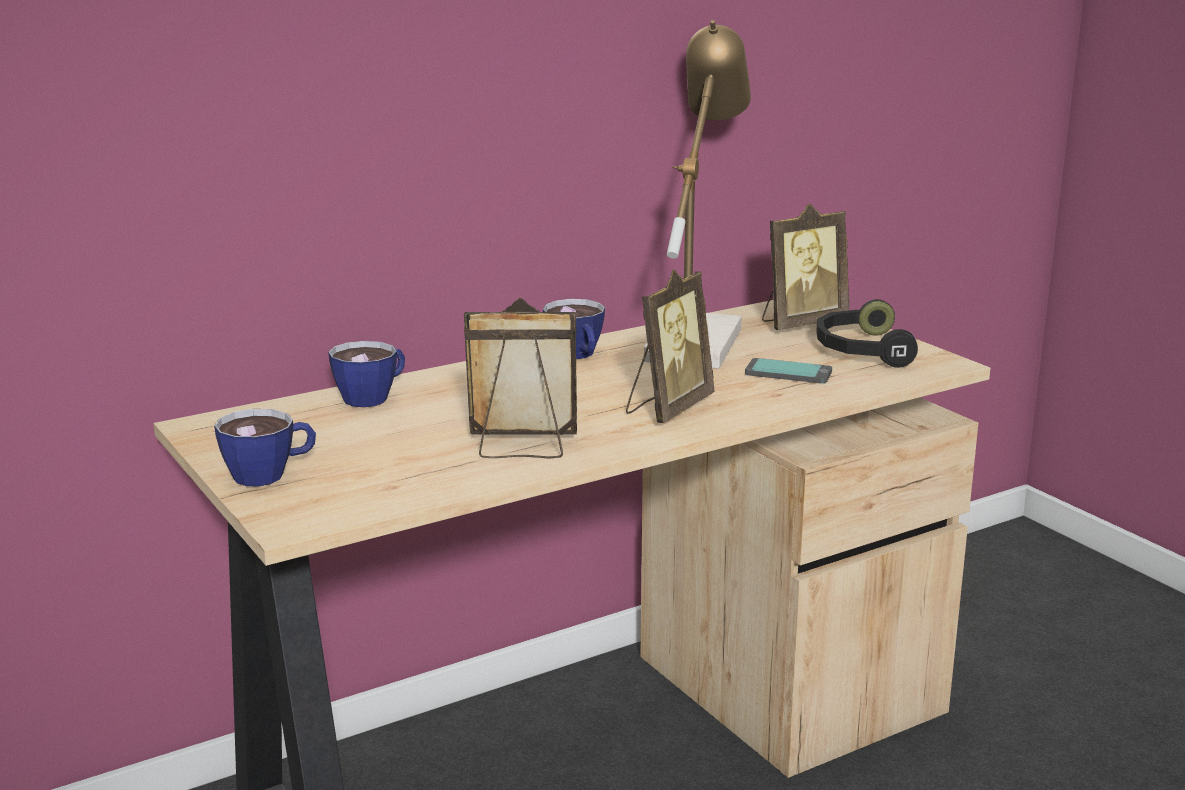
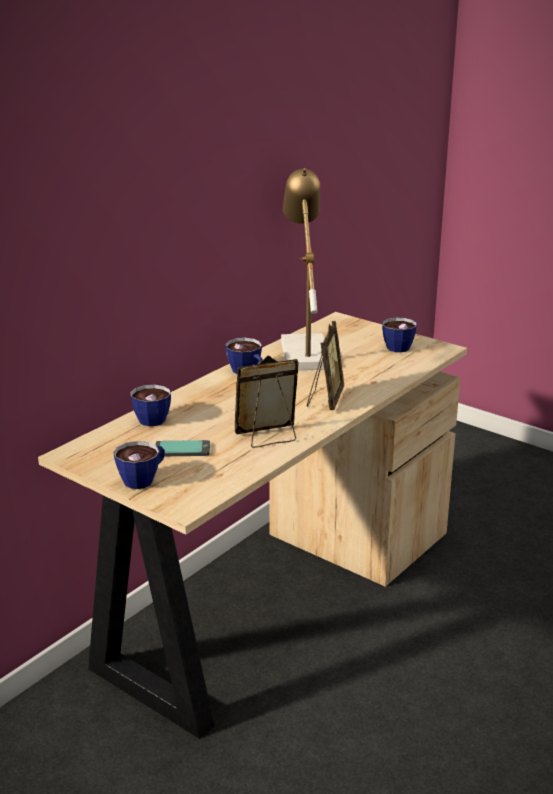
camera: 20 degrees left, 5 degrees up
phone [745,358,832,384] -> phone moved to [155,440,210,456]
picture frame [762,203,849,330] -> none
black headphones [816,299,918,368] -> cup [382,318,417,352]

